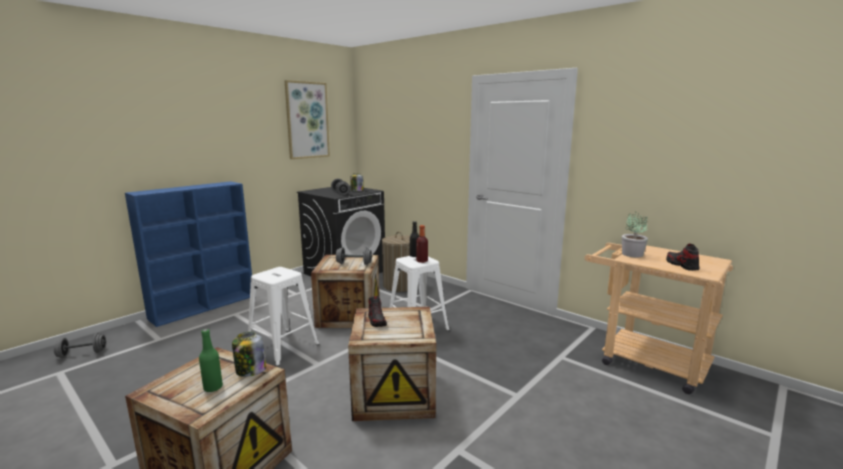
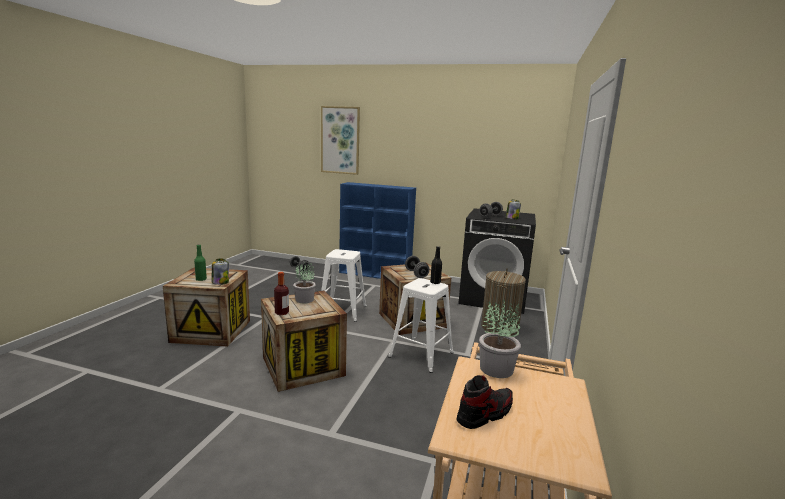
camera: 65 degrees right, 0 degrees up
picture [285,80,330,159] -> picture moved to [321,106,360,175]
shoe [368,296,387,327] -> potted plant [293,263,316,303]
bottle [416,225,428,263] -> bottle moved to [274,272,289,315]

